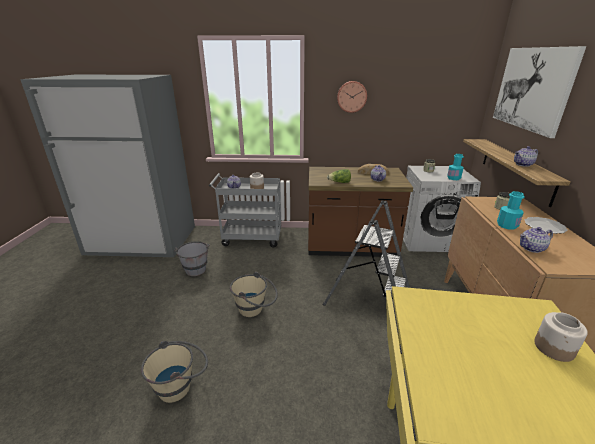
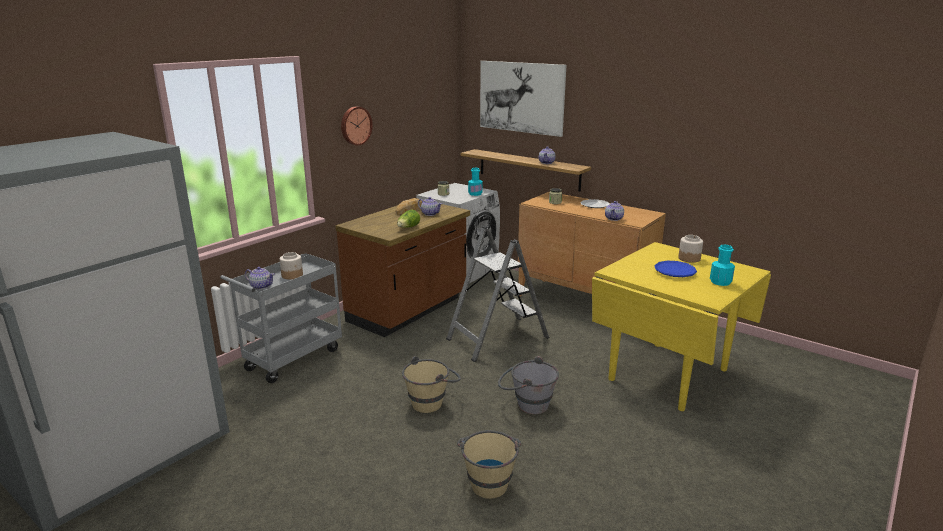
camera: 55 degrees left, 5 degrees down
grey bucket [174,241,210,276] -> grey bucket moved to [498,356,559,414]
turquoise bottle [497,191,525,230] -> turquoise bottle moved to [710,244,735,286]
none -> blue plate [654,261,697,277]

